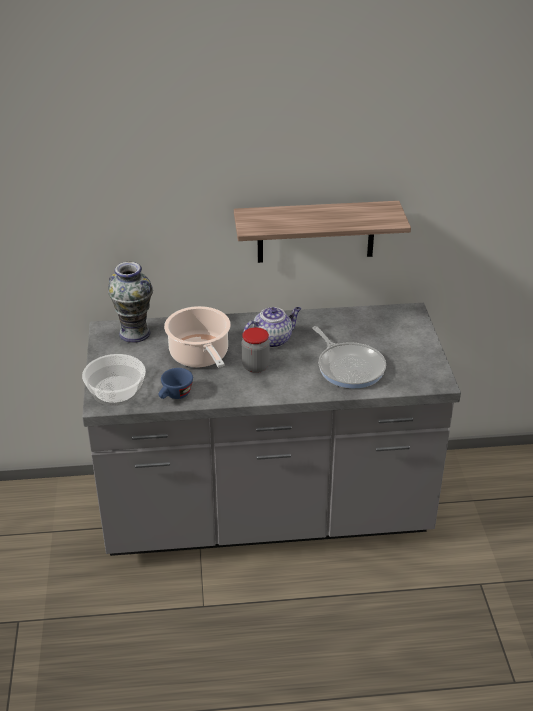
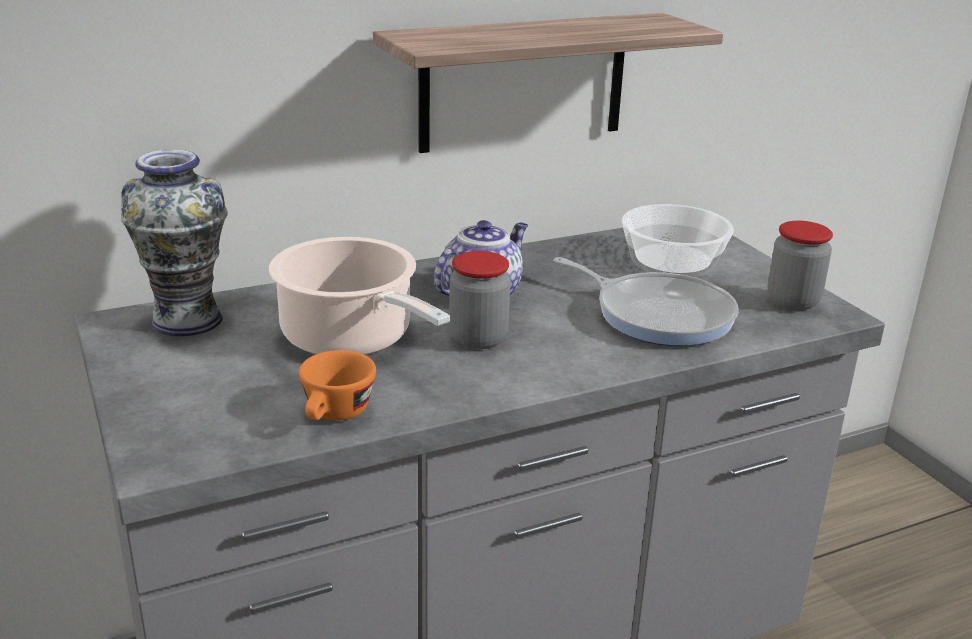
camera: 20 degrees left, 10 degrees down
bowl [82,354,146,406] -> bowl moved to [622,204,734,277]
blue cup [158,368,193,399] -> orange cup [299,350,376,421]
none -> jar [767,221,833,310]

